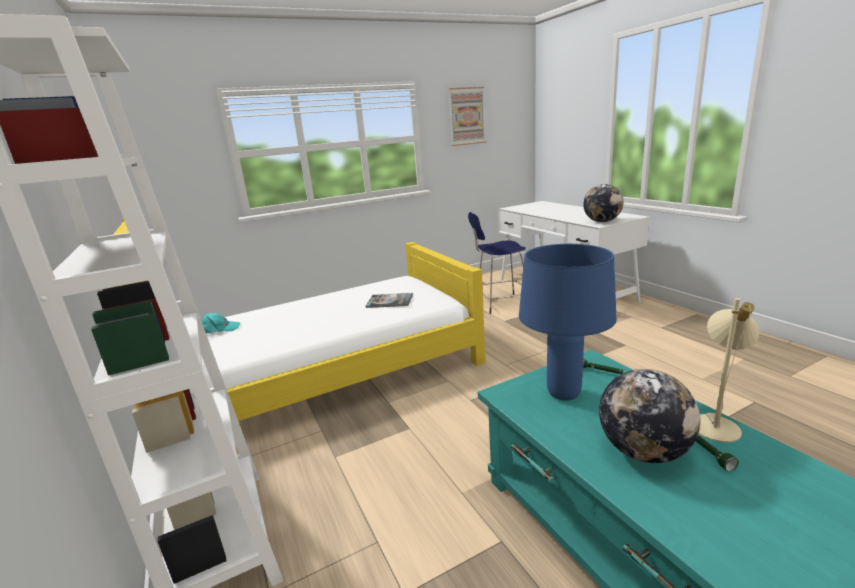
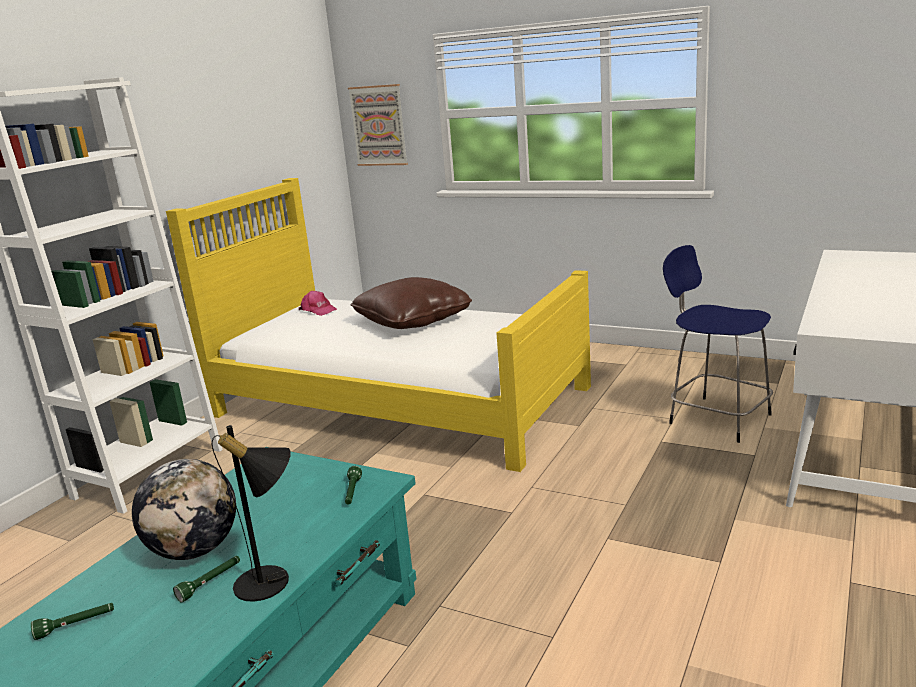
camera: 55 degrees right, 0 degrees up
turquoise cap [201,313,240,334] -> pink cap [299,291,337,316]
book [366,293,413,308] -> none
picture [448,87,486,146] -> picture moved to [348,84,408,166]
blue table lamp [519,244,617,401] -> none
globe [583,184,623,222] -> none
beige table lamp [699,298,759,443] -> black table lamp [211,425,291,602]
none -> green flashlight [31,603,114,640]
none -> brown pillow [350,277,472,329]

